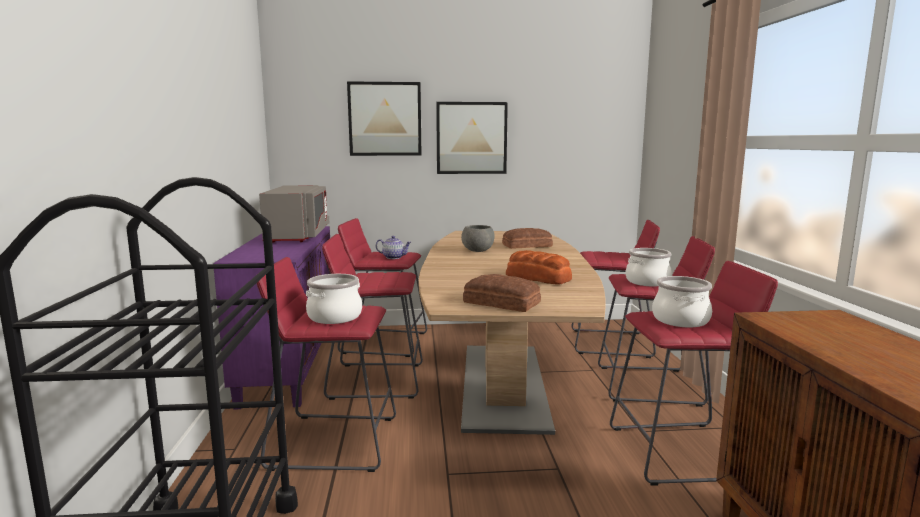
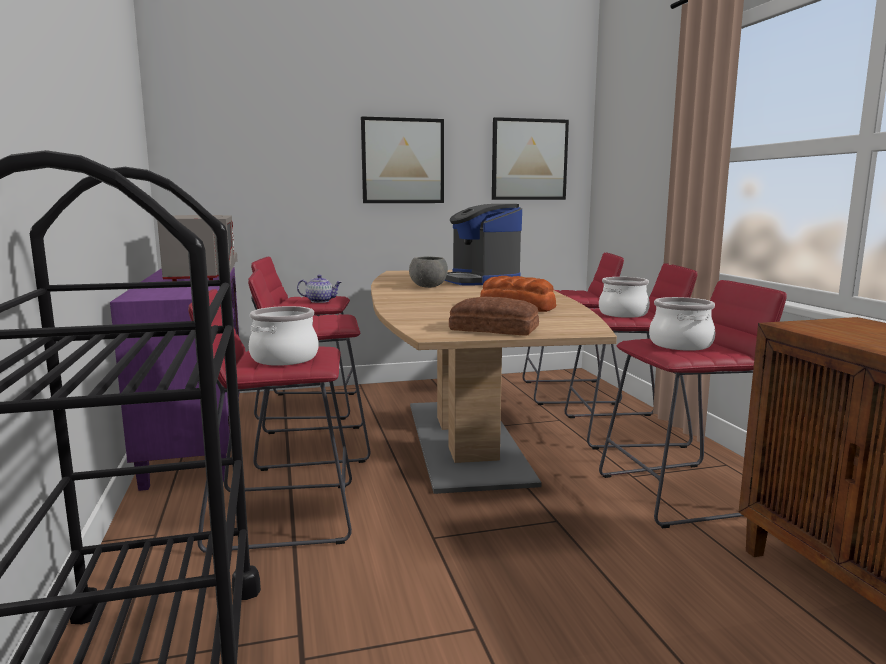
camera: 10 degrees left, 0 degrees up
picture [347,81,422,156] -> picture moved to [492,117,569,200]
bread [502,228,553,249] -> coffee machine [445,204,522,286]

